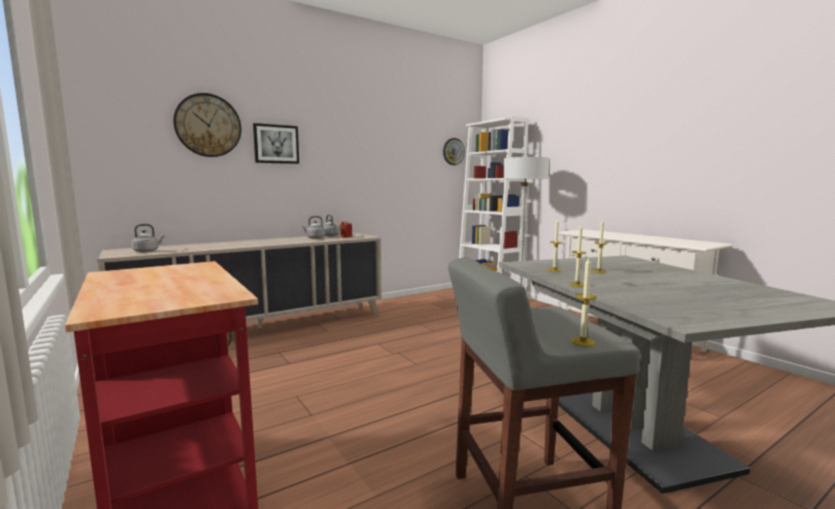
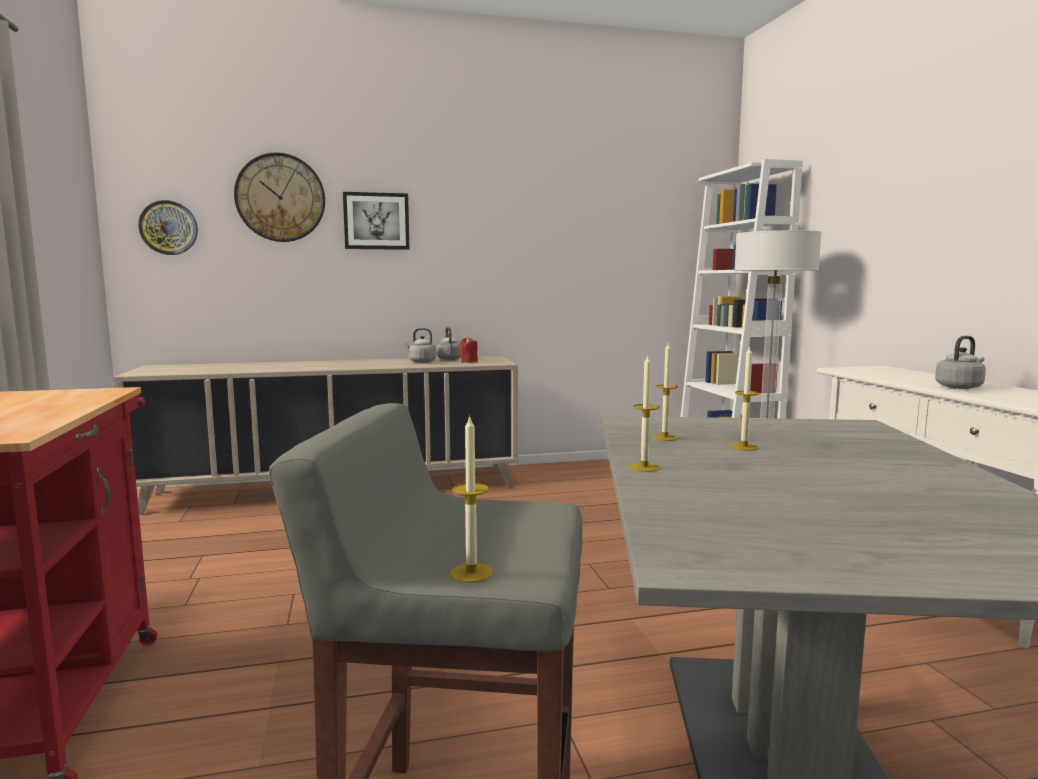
camera: 20 degrees right, 0 degrees up
grey kettle [132,224,165,252] -> grey kettle moved to [935,336,986,389]
wall clock [443,138,465,165] -> wall clock moved to [138,200,198,255]

